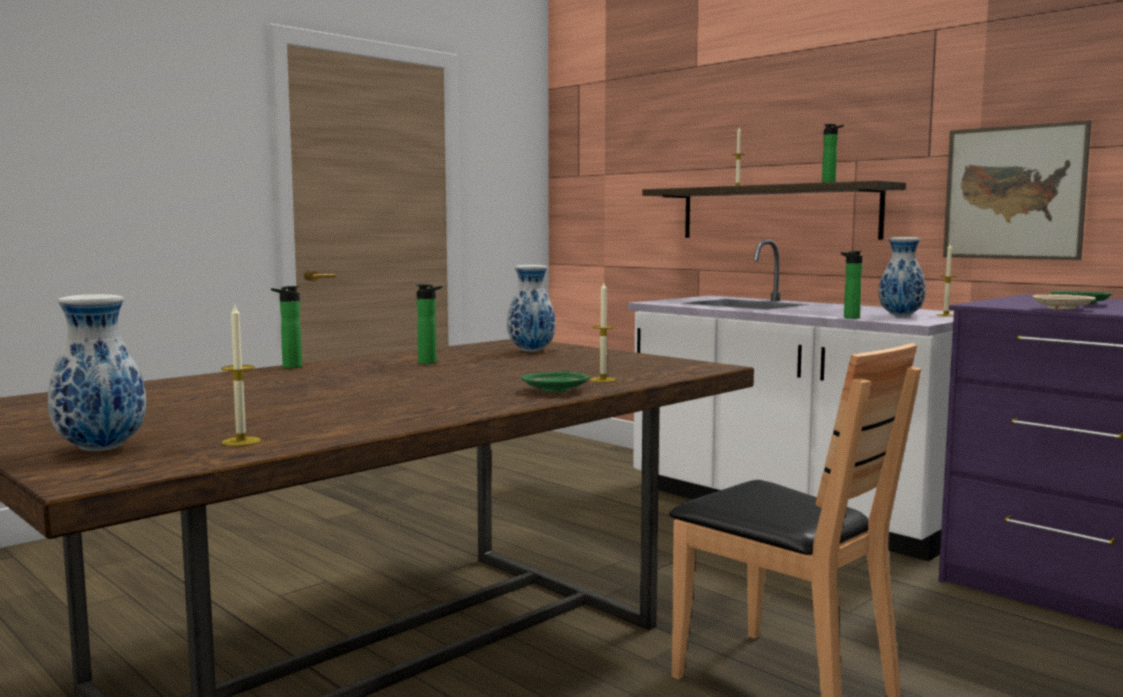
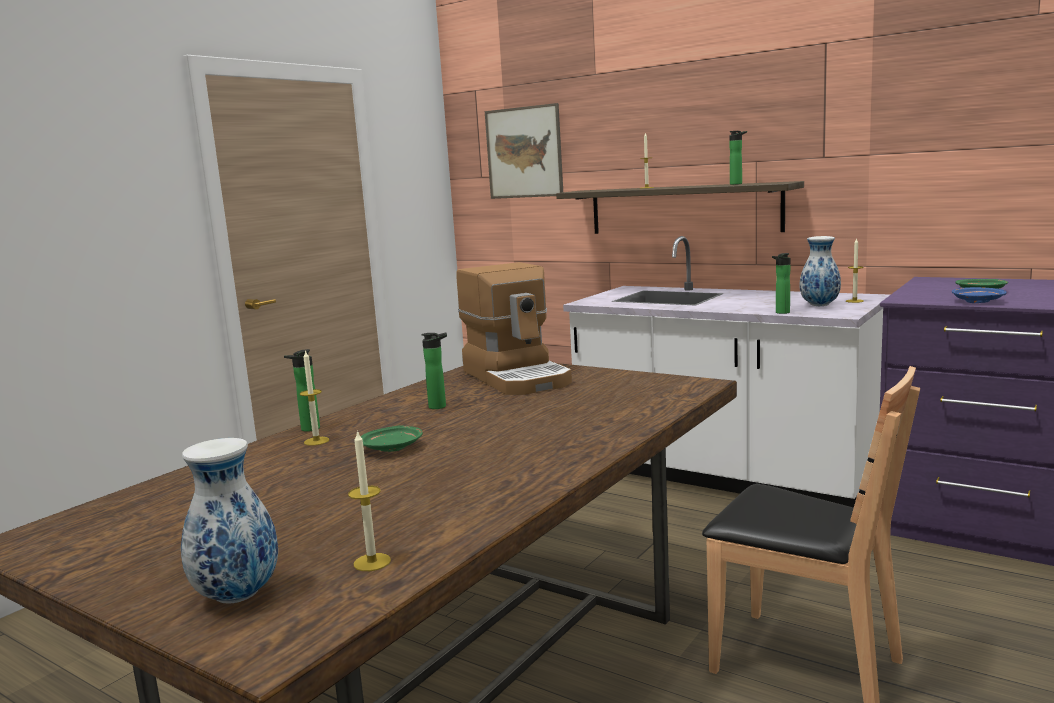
camera: 10 degrees left, 5 degrees up
vase [507,265,556,352] -> coffee machine [456,262,572,395]
green plate [521,371,590,392] -> green plate moved to [360,426,423,452]
candle [590,283,616,382] -> candle moved to [300,350,329,446]
picture [943,120,1091,260] -> picture moved to [485,103,563,199]
beige plate [1032,294,1096,310] -> blue plate [952,287,1007,303]

